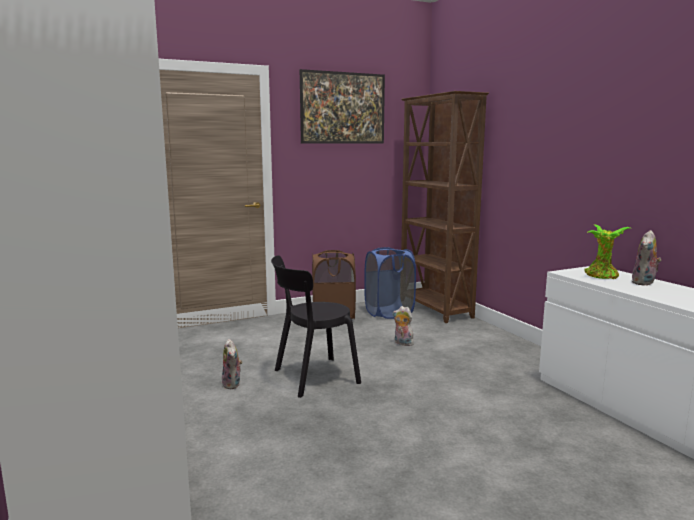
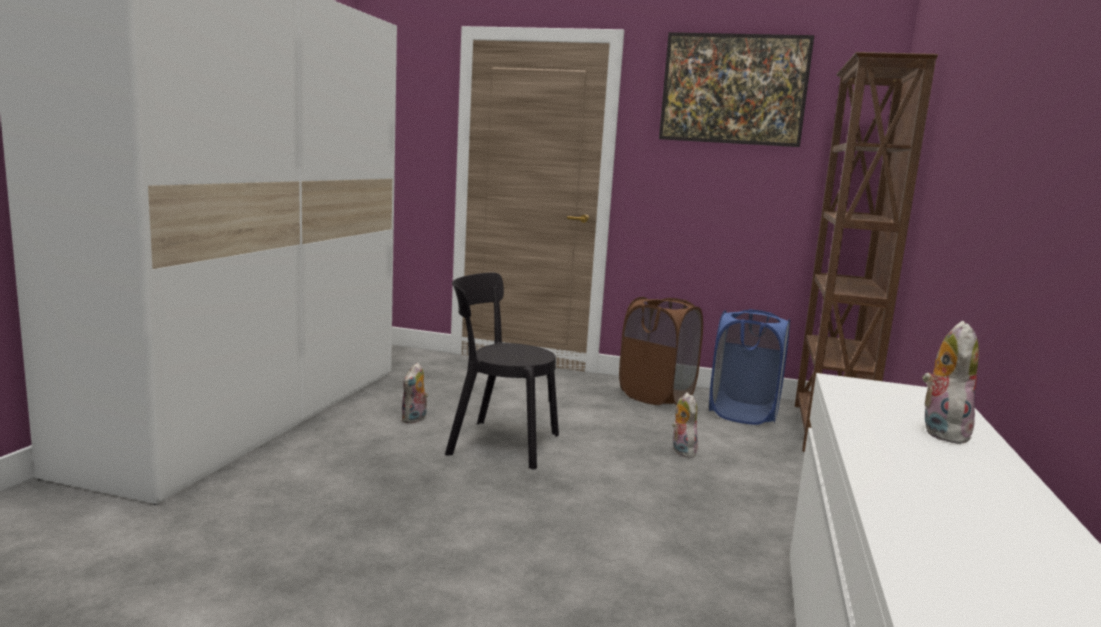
camera: 40 degrees right, 0 degrees up
potted plant [584,225,630,279] -> none
plush toy [632,230,662,286] -> plush toy turned 120 degrees clockwise [922,321,979,444]

